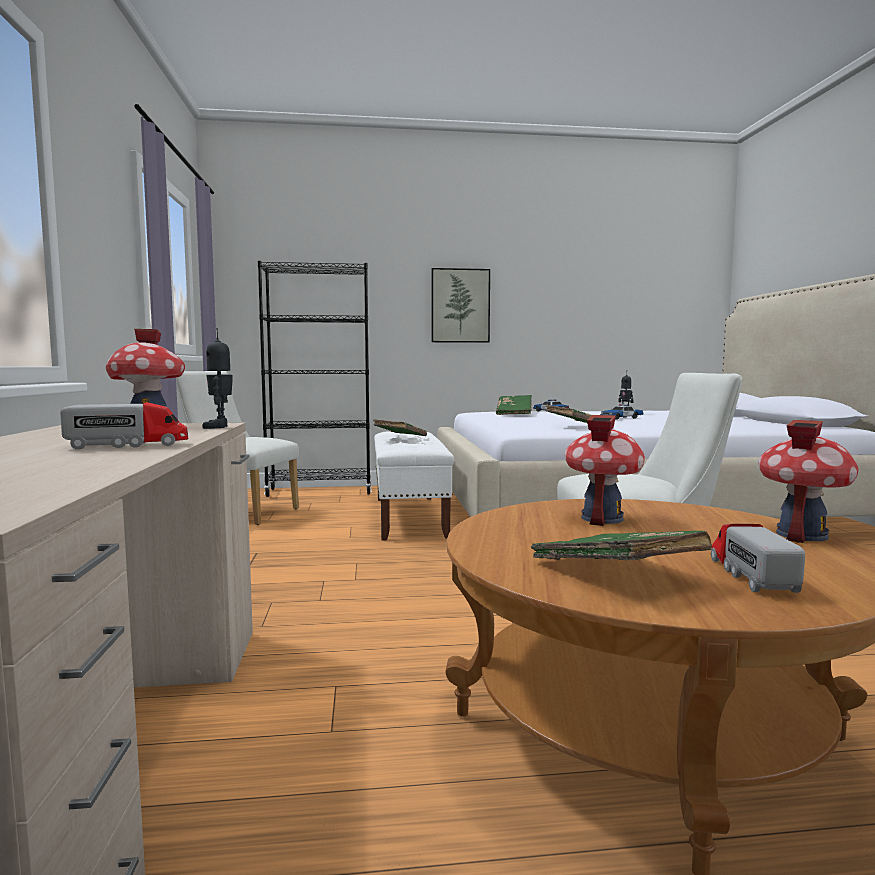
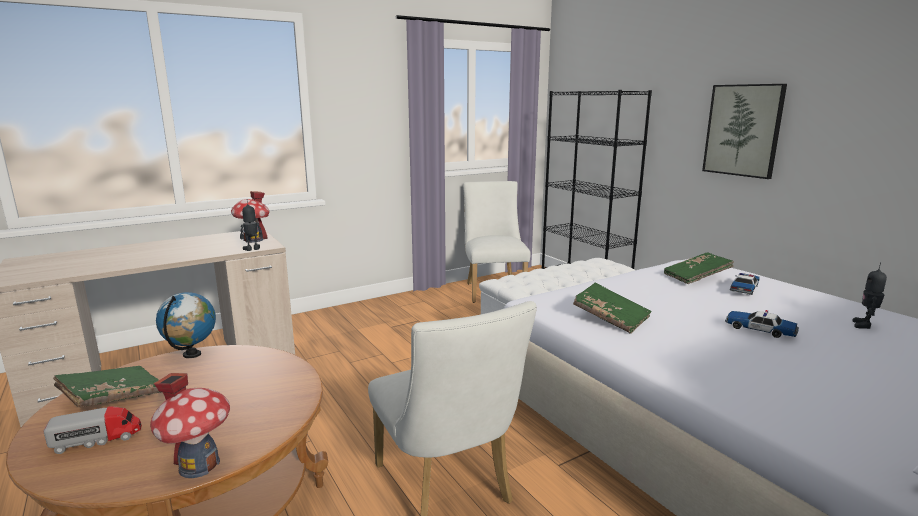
camera: 65 degrees right, 10 degrees up
toy truck [60,402,188,450] -> none
green book [373,419,427,436] -> none
toy house [564,415,645,526] -> none
none -> globe [156,292,216,358]

